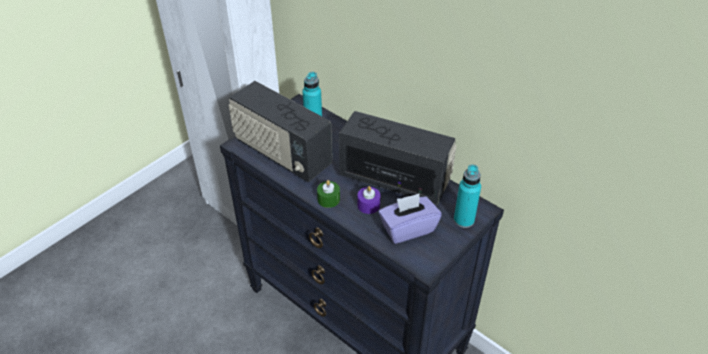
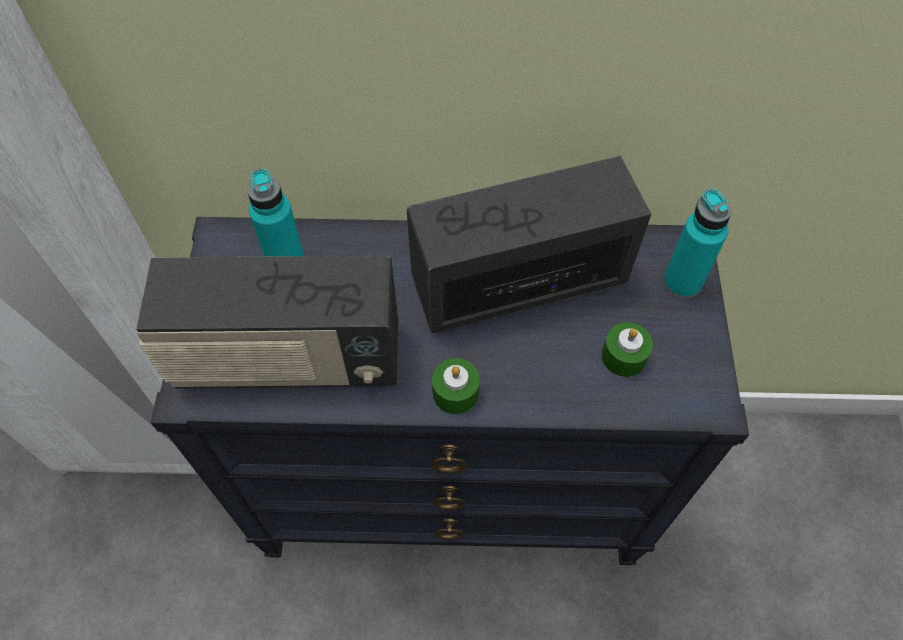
camera: 40 degrees left, 15 degrees up
purple candle [357,186,381,214] -> none
purple tissue box [378,193,441,244] -> green candle [601,322,653,377]

